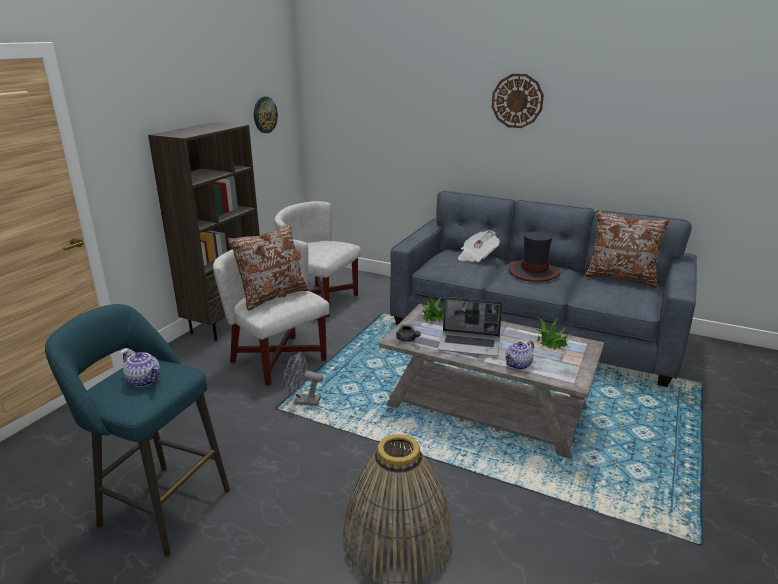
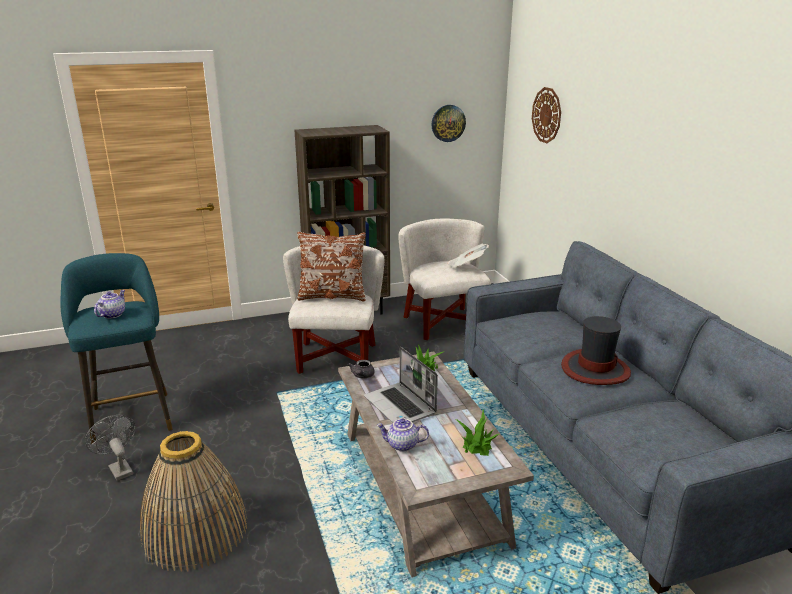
camera: 45 degrees right, 0 degrees up
teapot [123,351,160,387] -> teapot turned 150 degrees counterclockwise [94,290,125,319]
grey fan [284,352,324,406] -> grey fan moved to [85,415,136,481]
newspaper [458,231,500,262] -> newspaper moved to [447,244,489,269]
wall clock [492,74,544,128] -> wall clock moved to [532,87,561,143]
brown pillow [585,211,670,288] -> none

